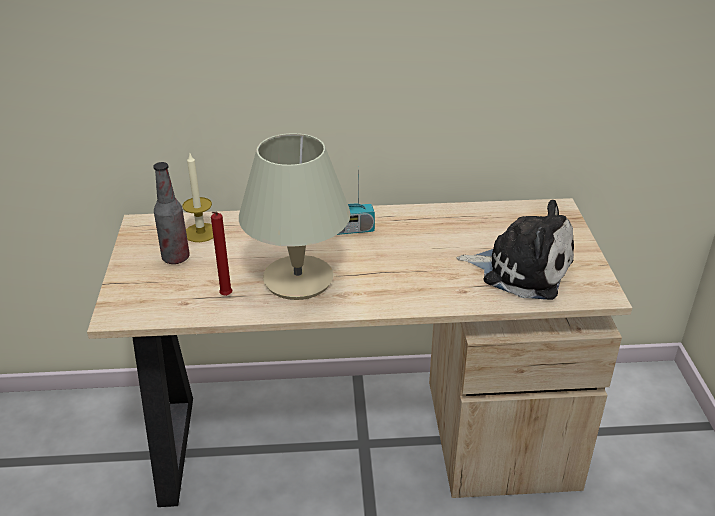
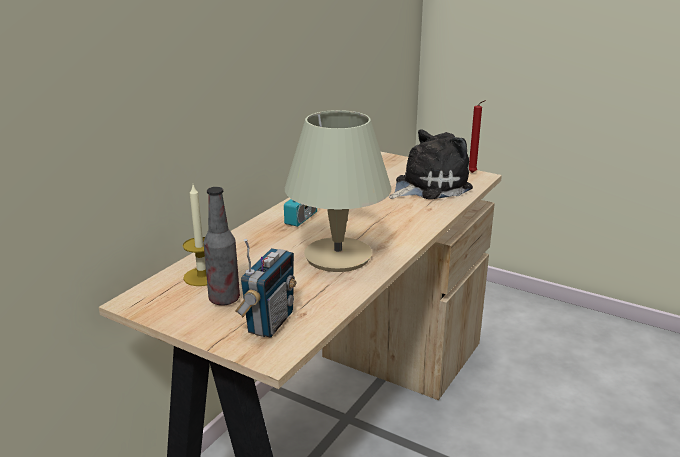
camera: 55 degrees left, 10 degrees down
red candle [211,212,232,296] -> red candle moved to [469,100,486,173]
none -> radio [235,239,296,338]

